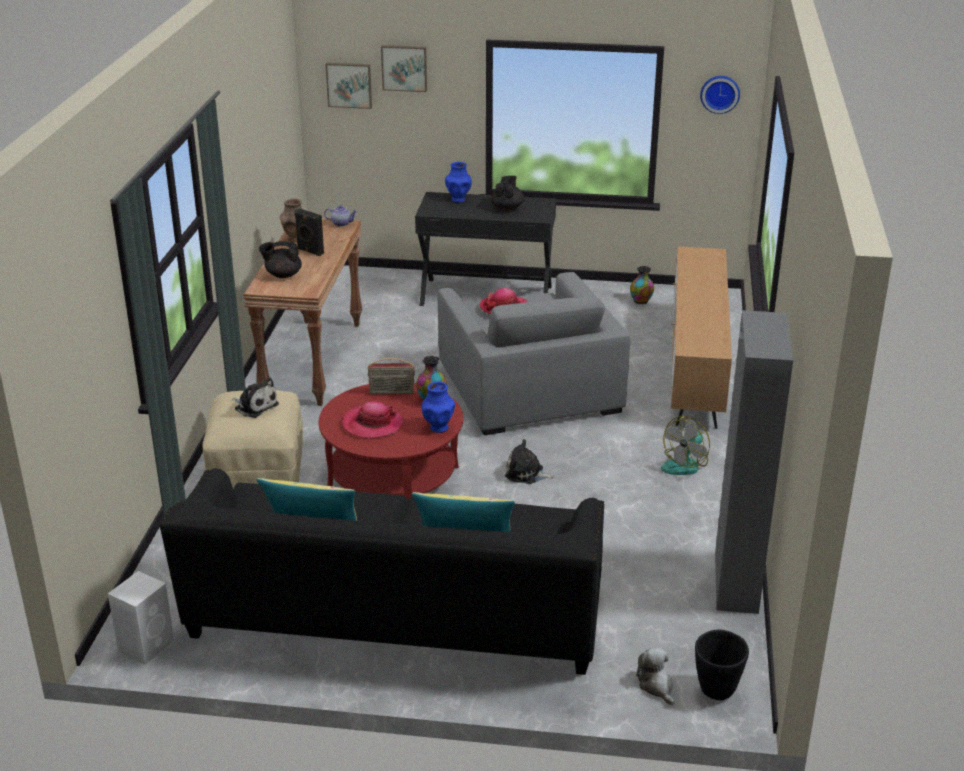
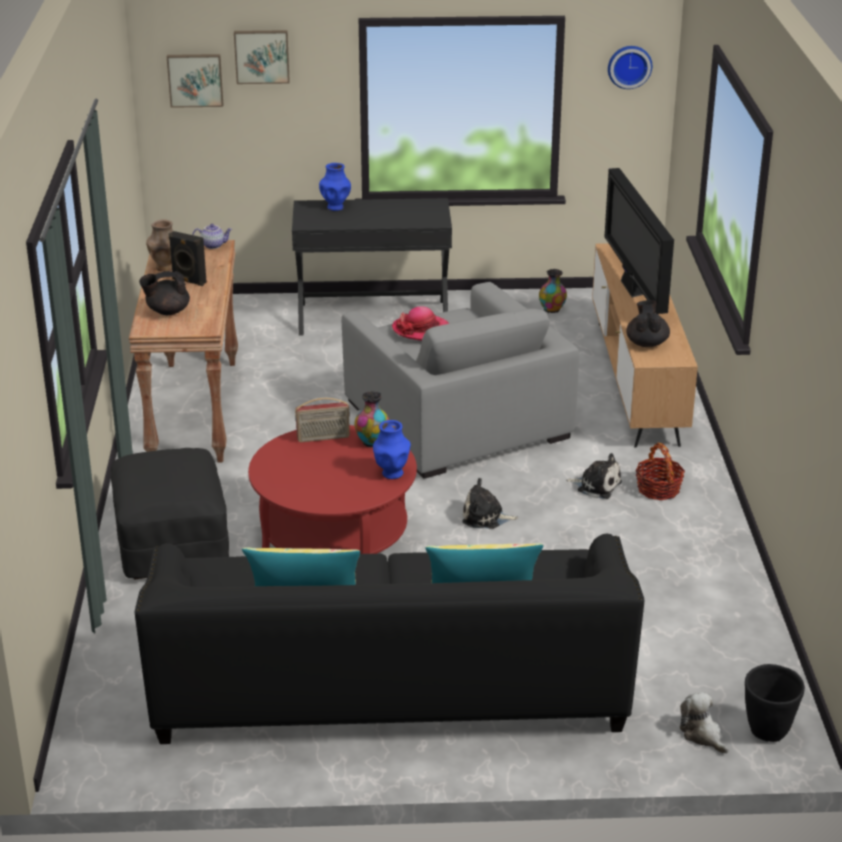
camera: 10 degrees left, 0 degrees up
white speaker [108,571,175,665] -> none
beige ottoman [202,390,303,489] -> black ottoman [111,448,229,580]
plush toy [232,378,279,418] -> plush toy moved to [566,453,622,499]
hat [342,401,403,438] -> none
black teapot [491,176,524,211] -> black teapot moved to [626,300,670,347]
fan [661,416,710,475] -> basket [635,443,685,500]
grey cabinet [715,310,793,614] -> none
none -> television [604,168,674,314]

